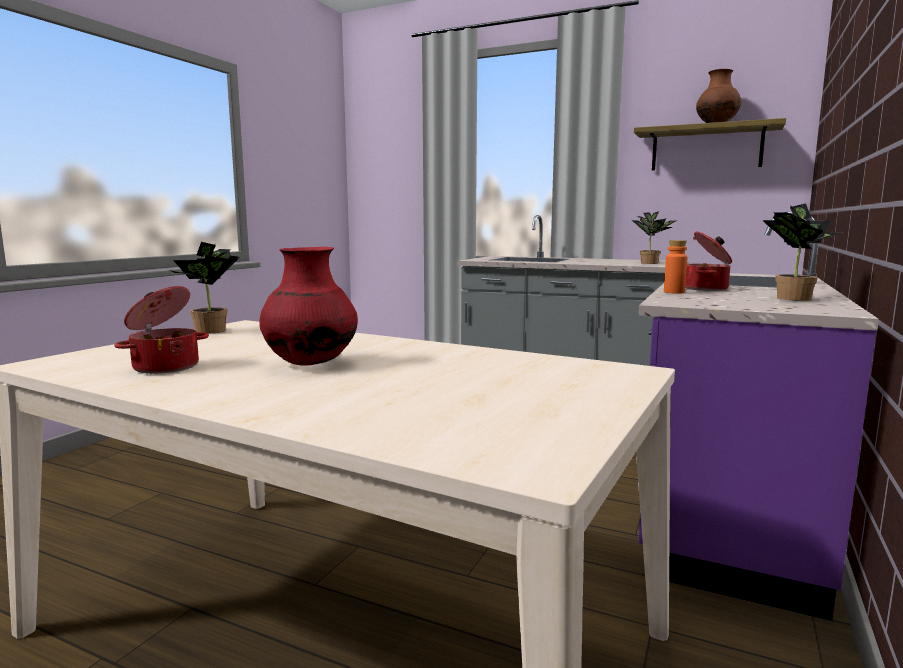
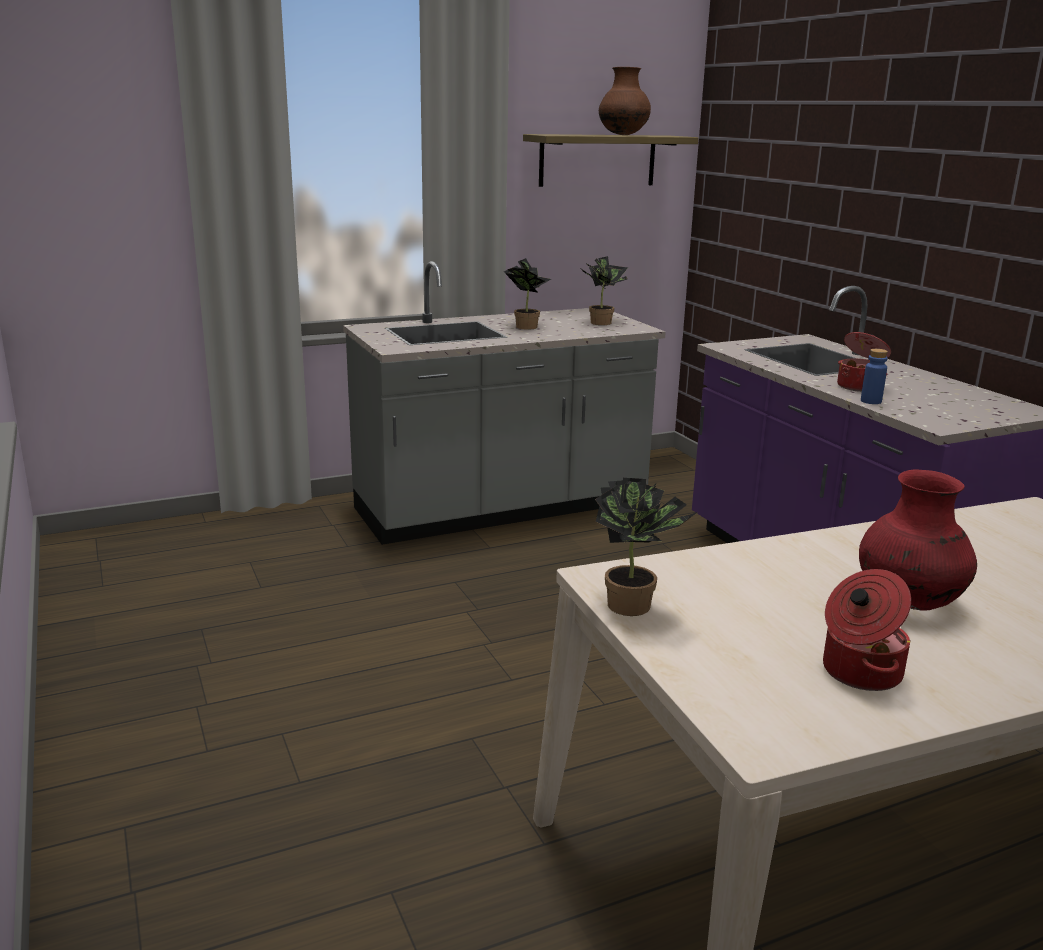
camera: 50 degrees left, 10 degrees up
orange bottle [664,240,687,294] -> blue bottle [861,349,888,404]
potted plant [762,203,842,301] -> potted plant moved to [504,258,551,330]

